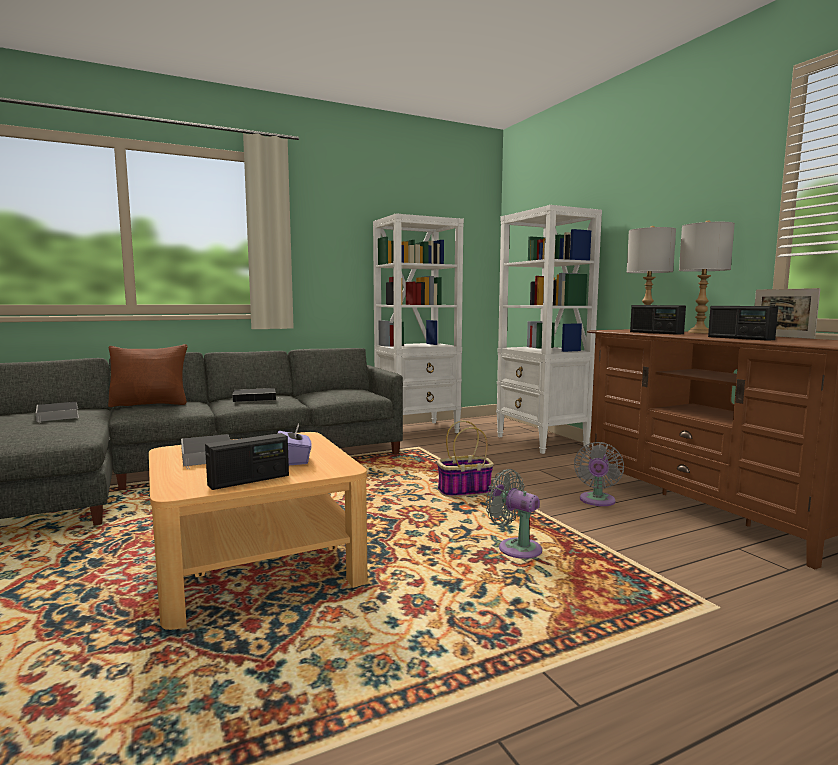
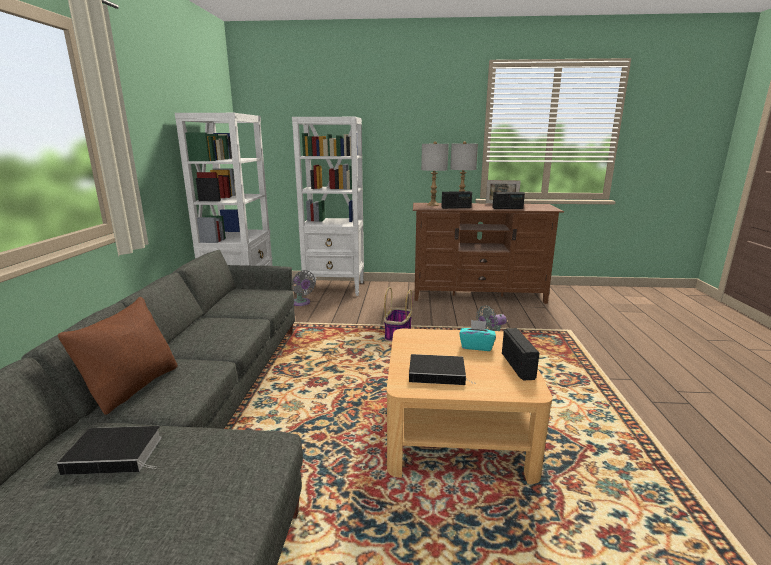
camera: 60 degrees left, 10 degrees up
book [233,388,276,402] -> none
purple tissue box [278,423,312,465] -> turquoise tissue box [459,320,496,351]
grey fan [574,442,624,506] -> grey fan moved to [292,270,316,306]

